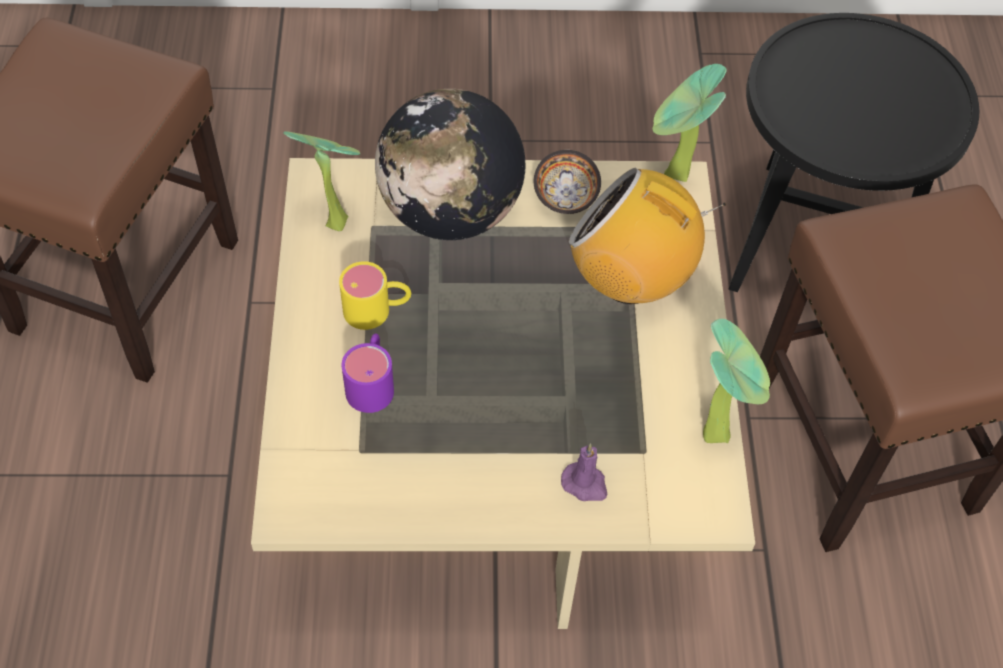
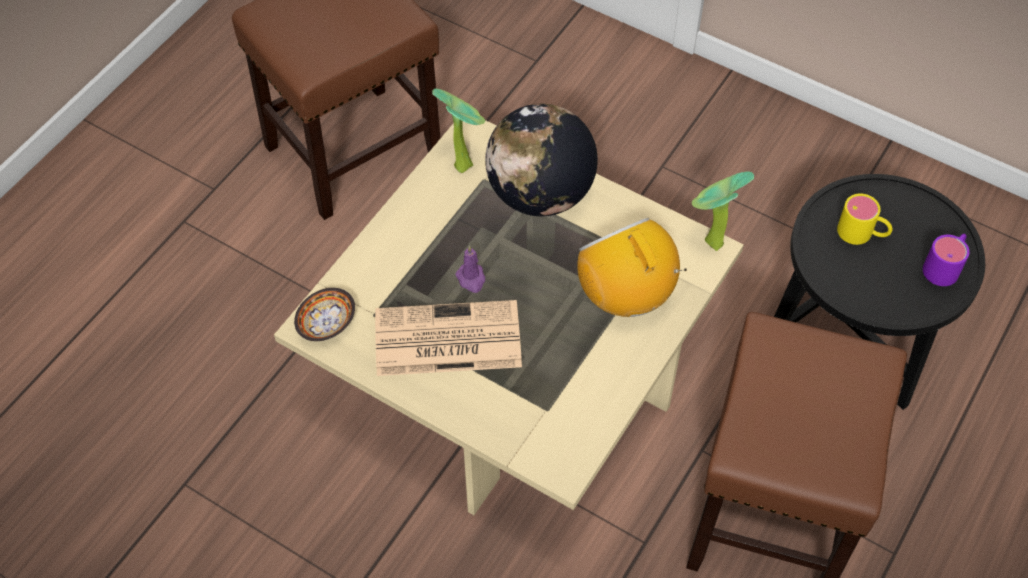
camera: 35 degrees right, 0 degrees up
yellow mug [339,261,411,330] -> yellow mug moved to [837,193,892,245]
purple mug [342,333,394,413] -> purple mug moved to [923,234,970,286]
bowl [534,150,601,214] -> bowl moved to [294,288,355,341]
purple candle [561,444,607,501] -> purple candle moved to [455,245,485,293]
potted plant [703,319,770,444] -> none
none -> newspaper [375,300,522,376]

